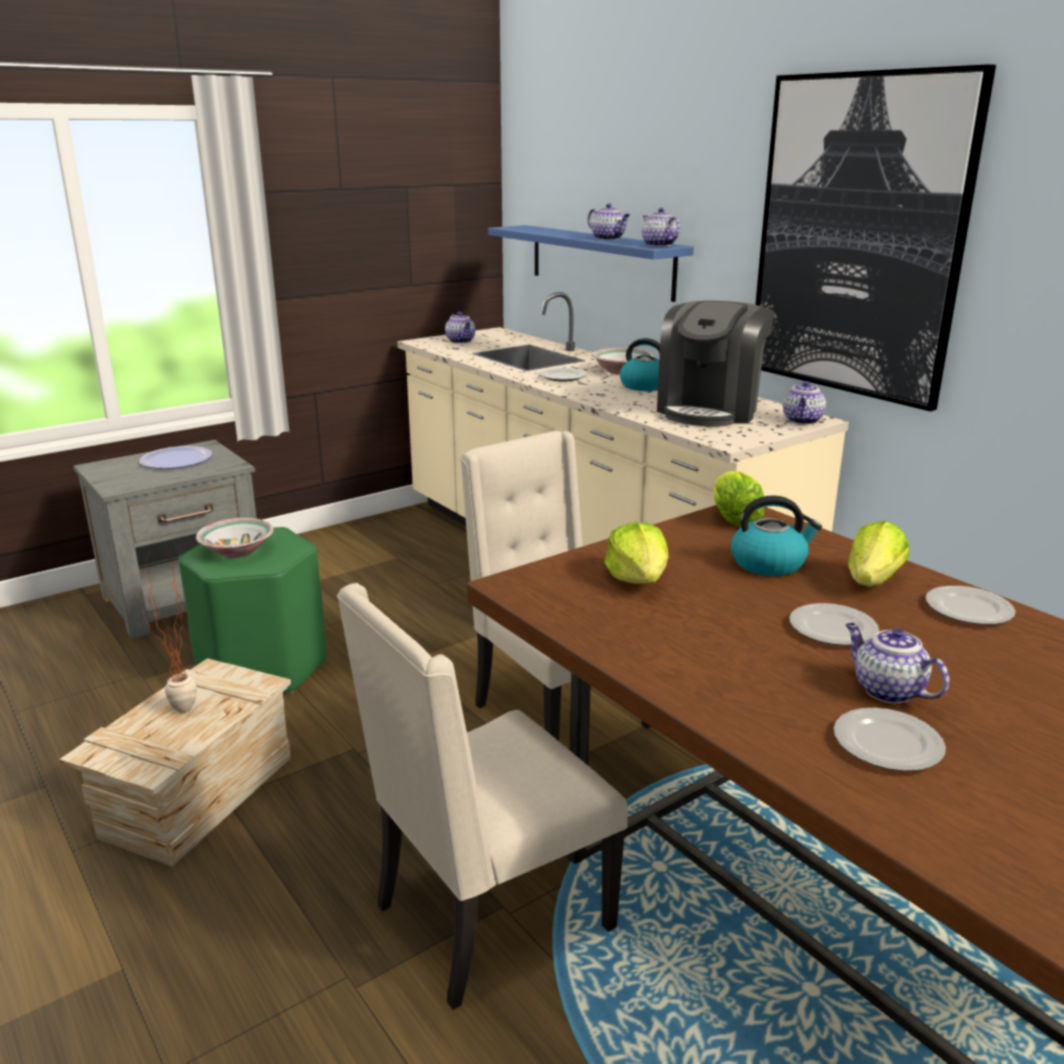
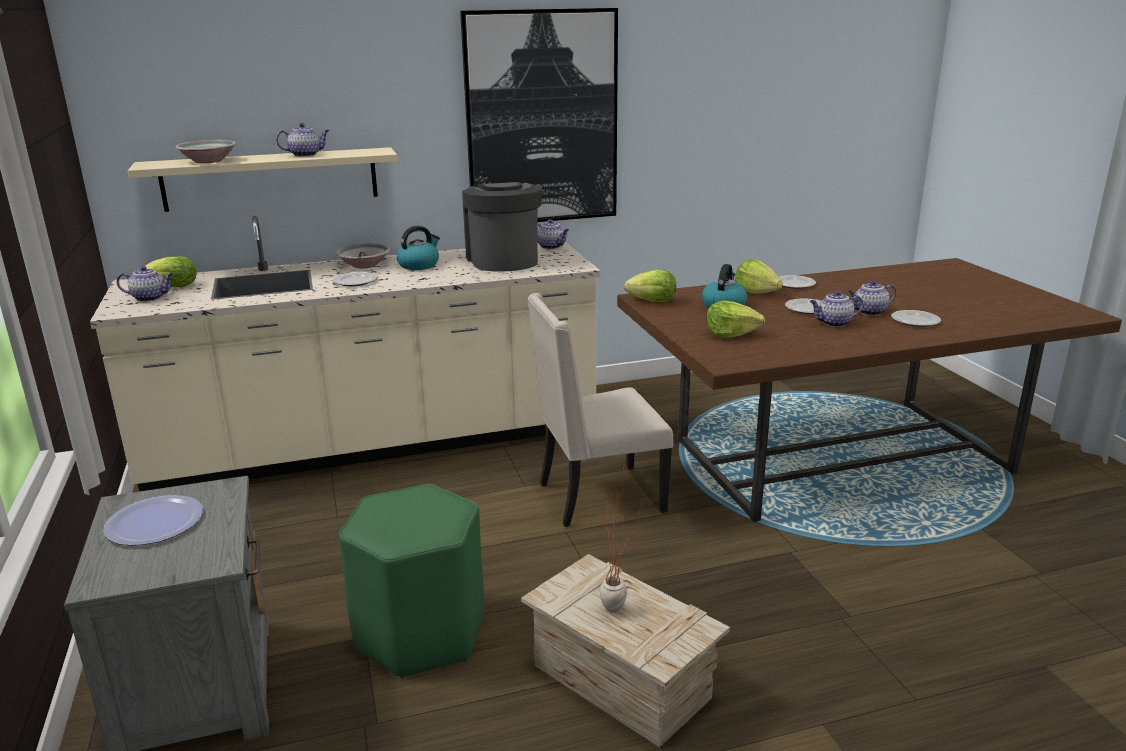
camera: 70 degrees left, 0 degrees up
bowl [196,518,274,558] -> bowl moved to [175,140,237,163]
beige chair [337,583,628,1010] -> none
blue shelf [488,225,694,302] -> beige shelf [128,147,397,212]
teapot [642,208,680,247] -> teapot moved to [810,291,863,327]
coffee machine [657,300,774,426] -> coffee machine turned 150 degrees counterclockwise [462,182,542,272]
none -> lettuce [145,256,197,287]

